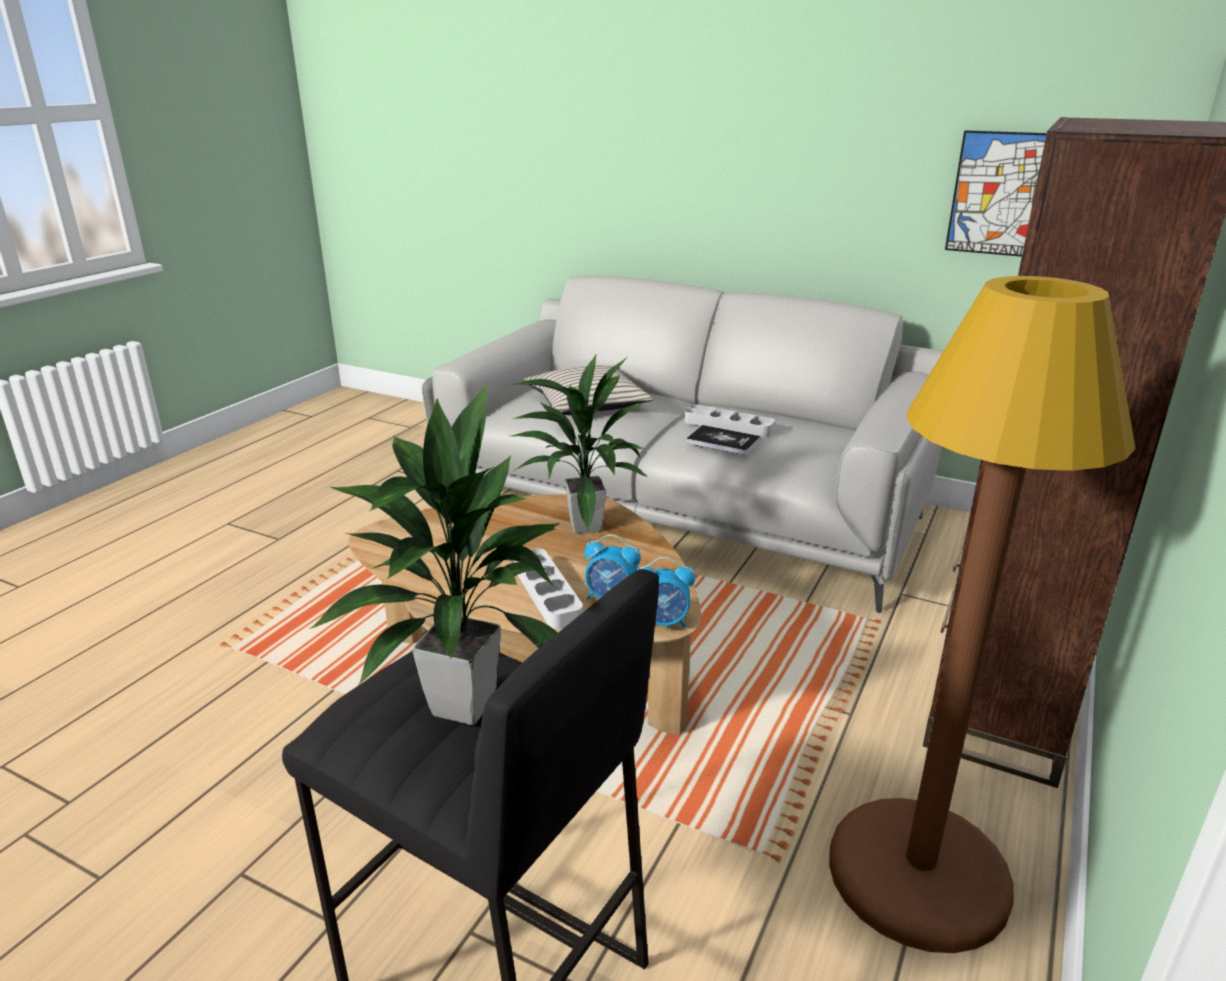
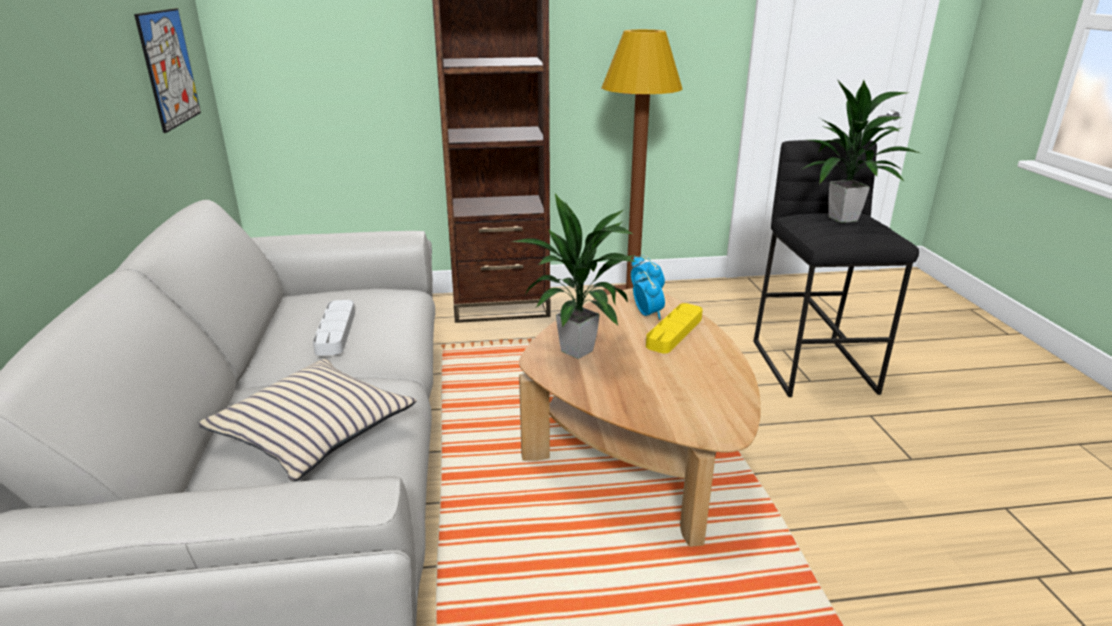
camera: 125 degrees left, 0 degrees up
grey tray [514,549,583,629] -> yellow tray [646,303,703,353]
book [686,425,760,455] -> none

